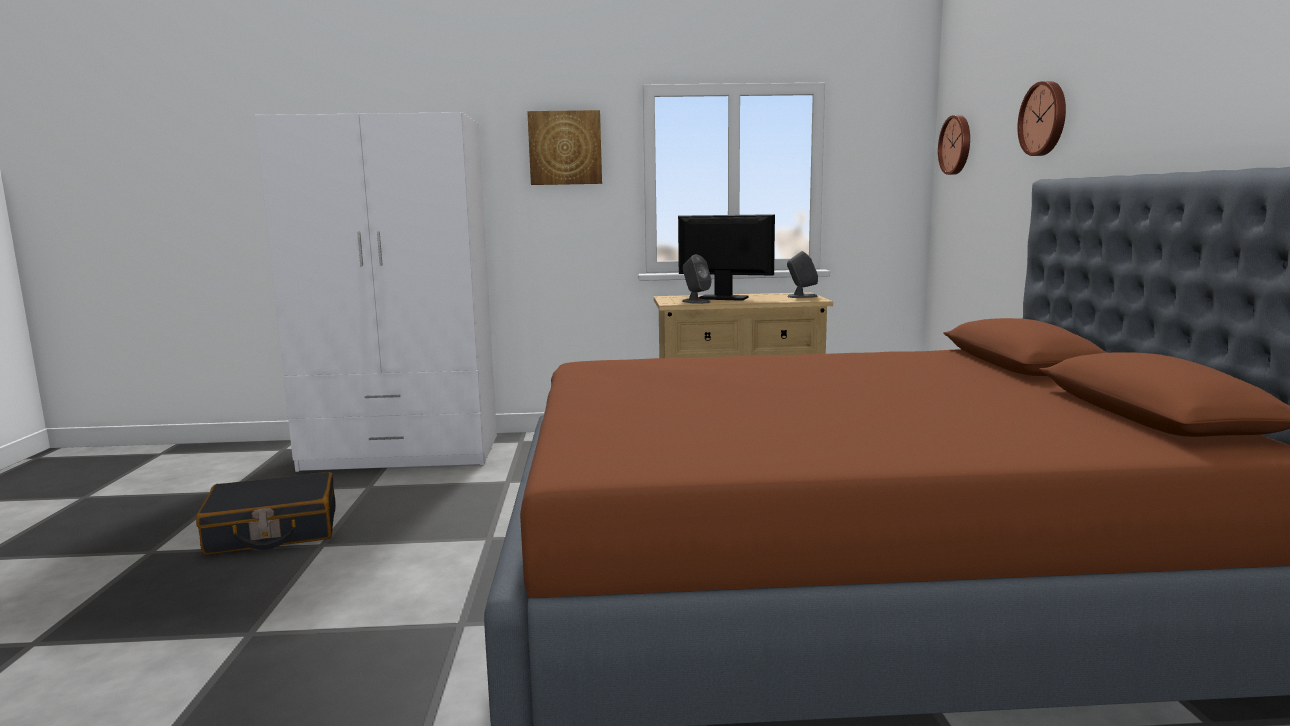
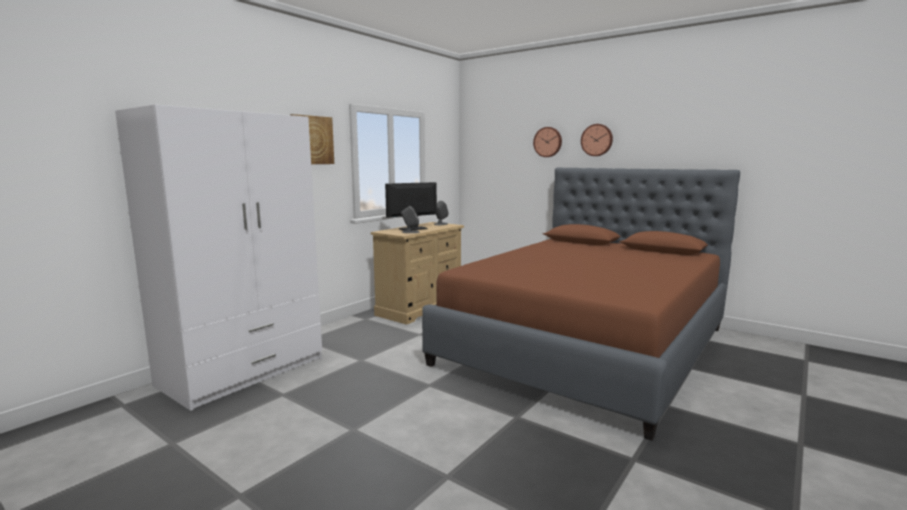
camera: 50 degrees left, 0 degrees up
black suitcase [196,472,336,555] -> none
wall clock [938,115,970,175] -> wall clock moved to [581,124,613,156]

